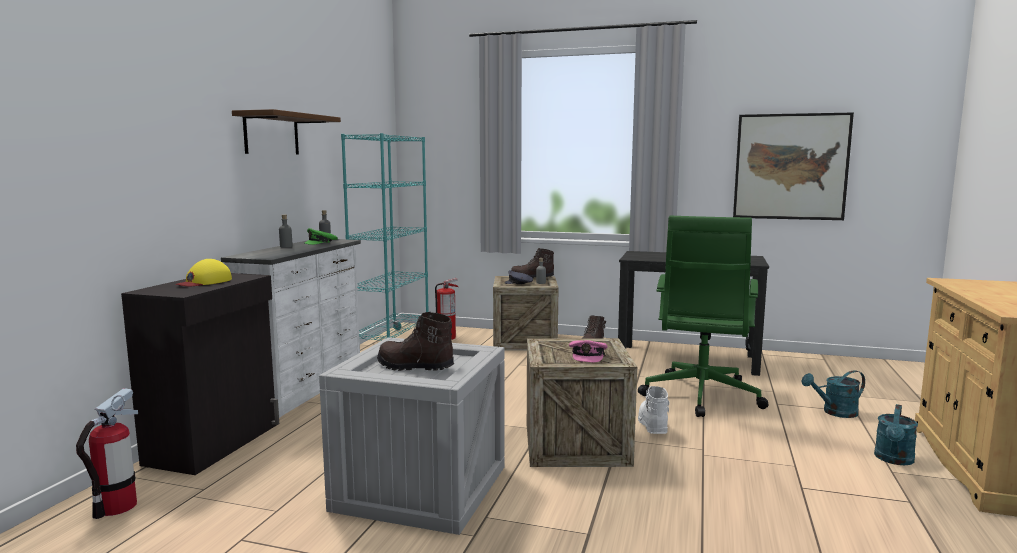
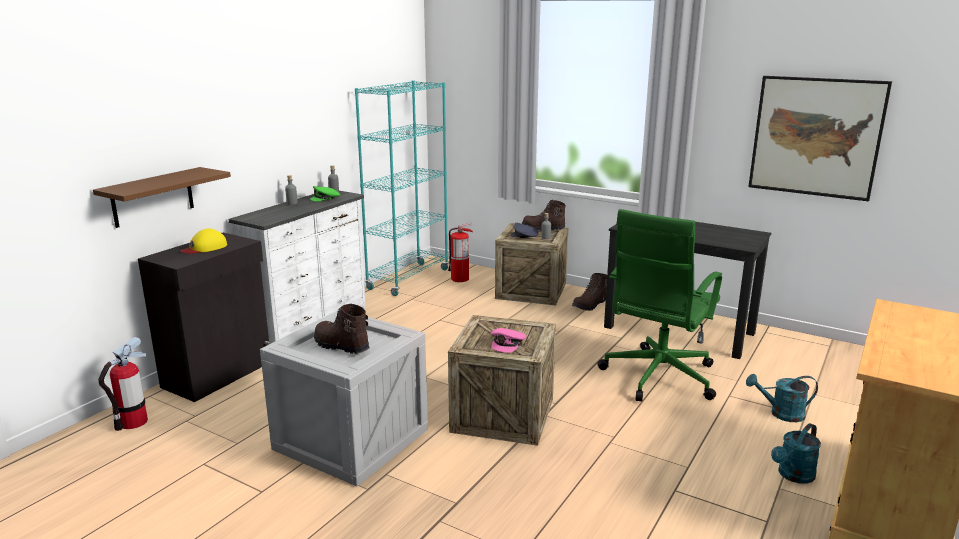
camera: 15 degrees right, 10 degrees up
brown shelf [232,109,341,155] -> brown shelf moved to [93,167,231,228]
white boot [638,386,669,434] -> none

